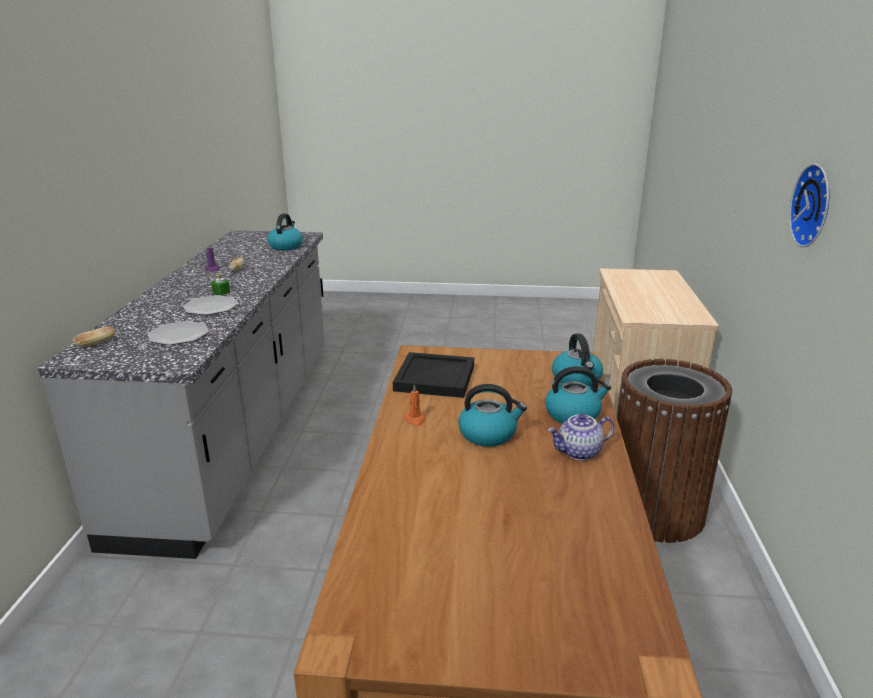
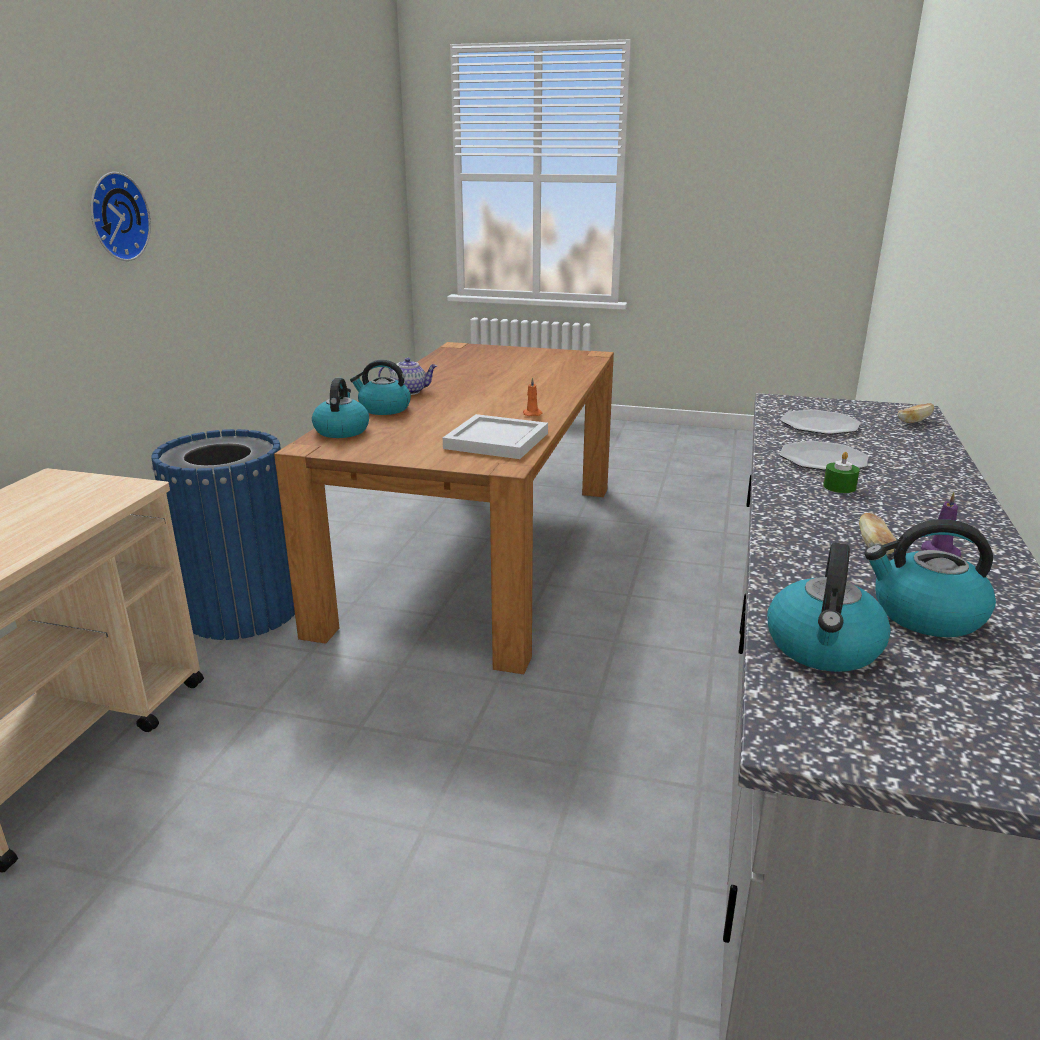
camera: 170 degrees left, 0 degrees up
black tray [393,352,474,398] -> white tray [443,414,548,459]
kettle [458,384,527,447] -> kettle moved to [865,519,996,637]
brown trash can [617,359,732,543] -> blue trash can [151,429,295,640]

